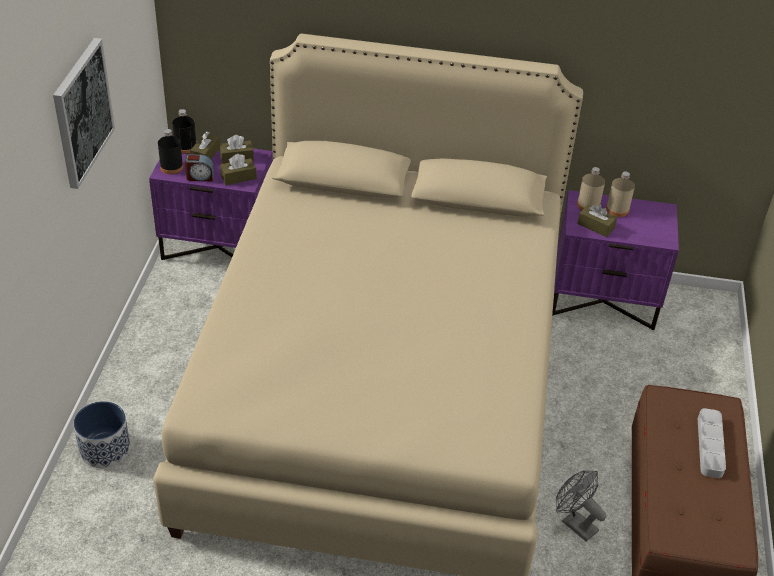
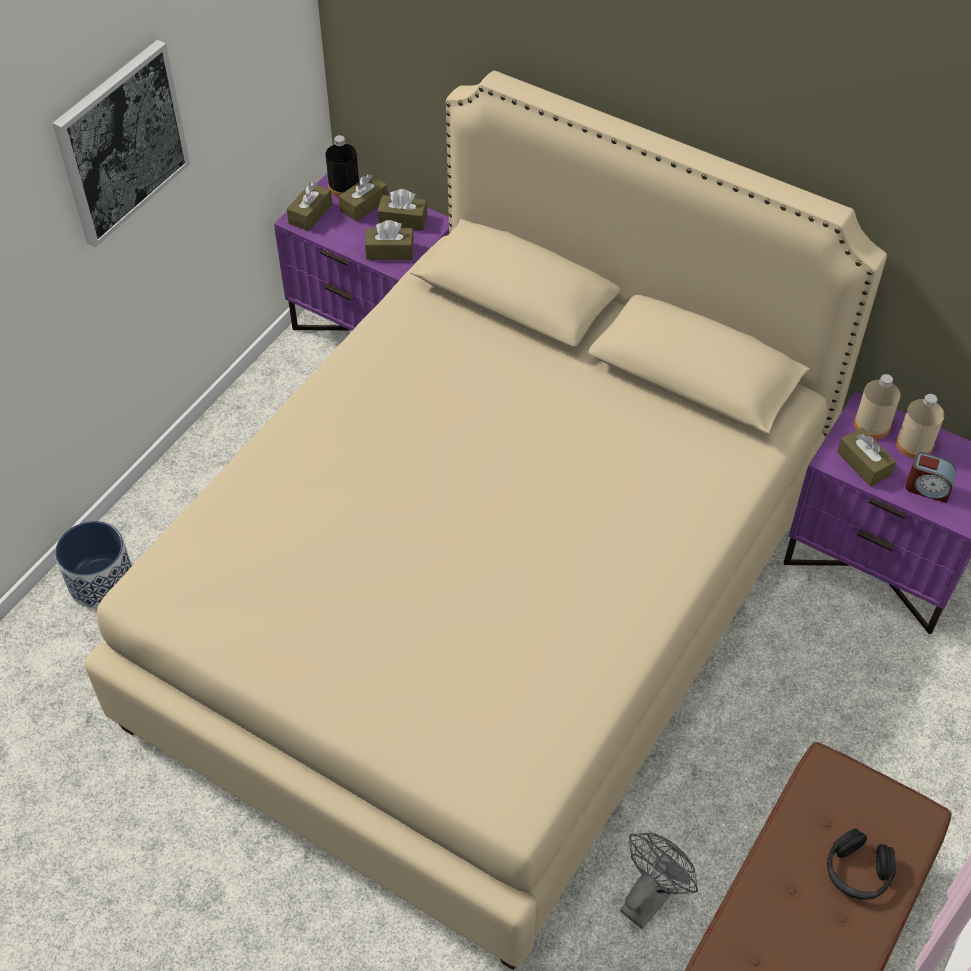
camera: 25 degrees right, 10 degrees up
black bottle [158,129,183,174] -> brown tissue box [287,182,333,231]
alarm clock [185,154,214,181] -> alarm clock moved to [905,452,956,503]
grey fan [556,471,607,542] -> grey fan turned 60 degrees clockwise [620,833,698,929]
grey tray [698,408,726,478] -> black headphones [827,828,896,900]

